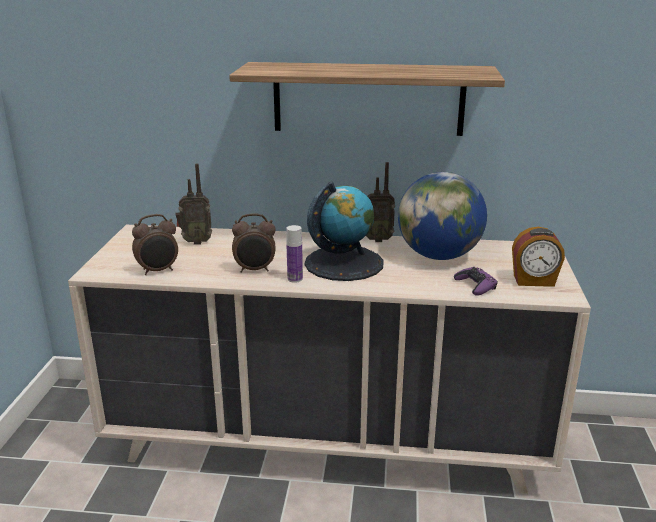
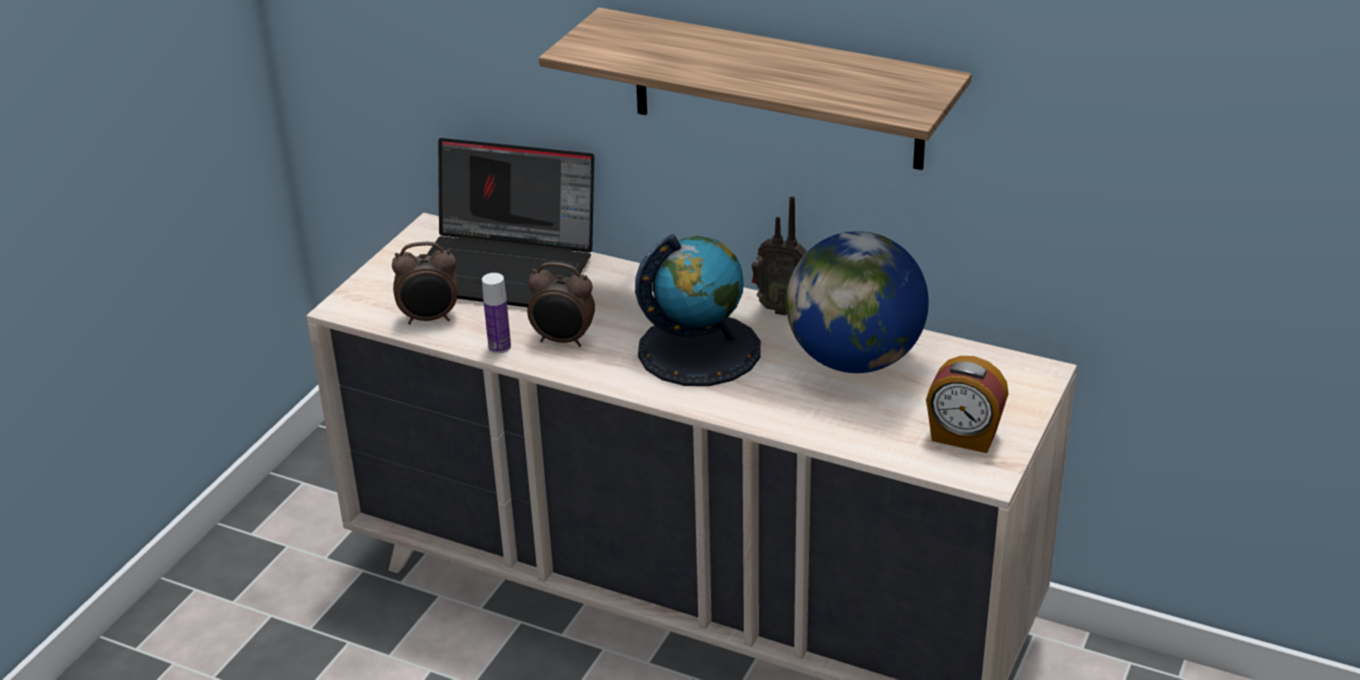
camera: 20 degrees right, 10 degrees up
radio [176,163,212,245] -> laptop [426,138,594,307]
bottle [286,225,303,283] -> bottle moved to [482,273,511,354]
purple game controller [454,267,498,296] -> none

